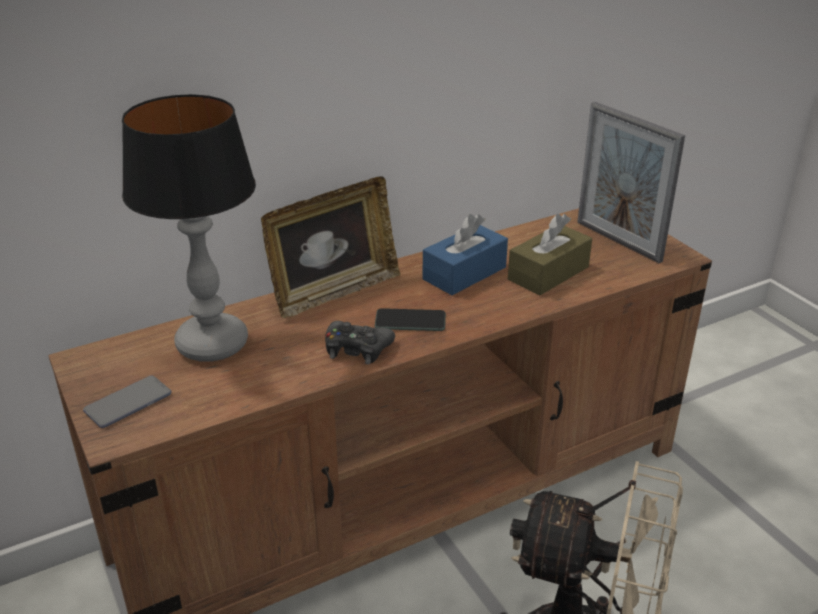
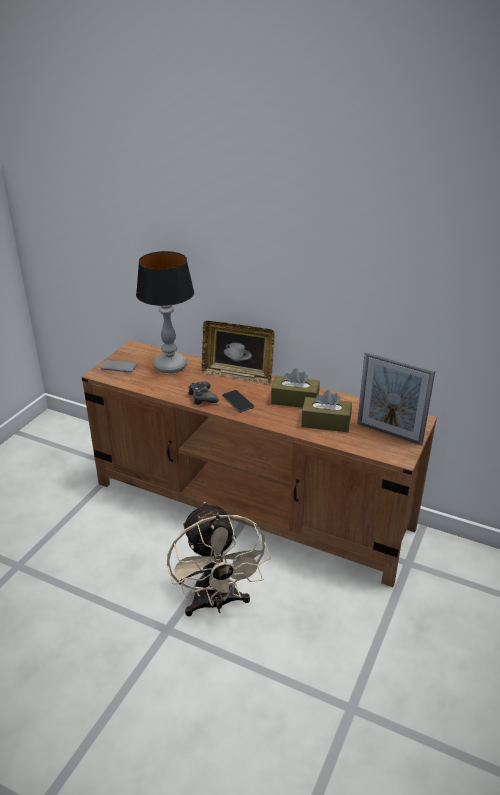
camera: 55 degrees right, 0 degrees up
blue tissue box [423,214,508,295] -> brown tissue box [271,368,320,408]
picture frame [577,102,685,263] -> picture frame turned 75 degrees counterclockwise [357,351,435,445]

